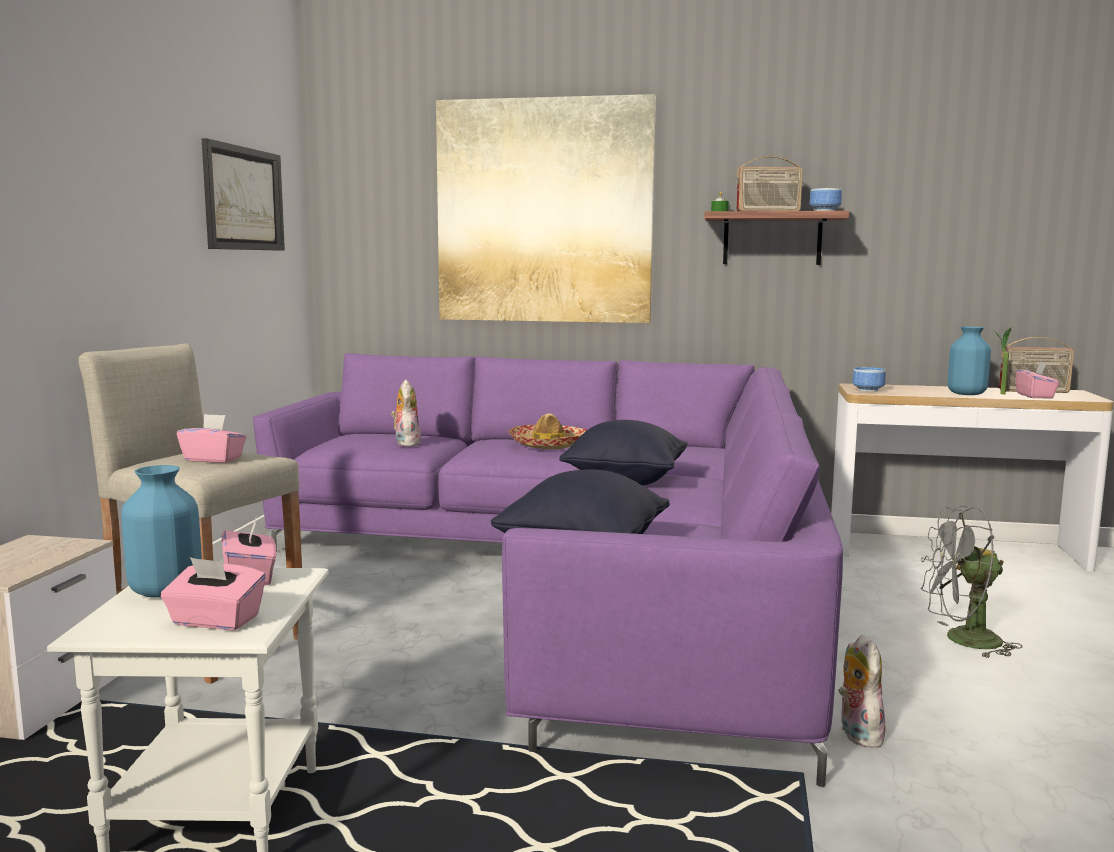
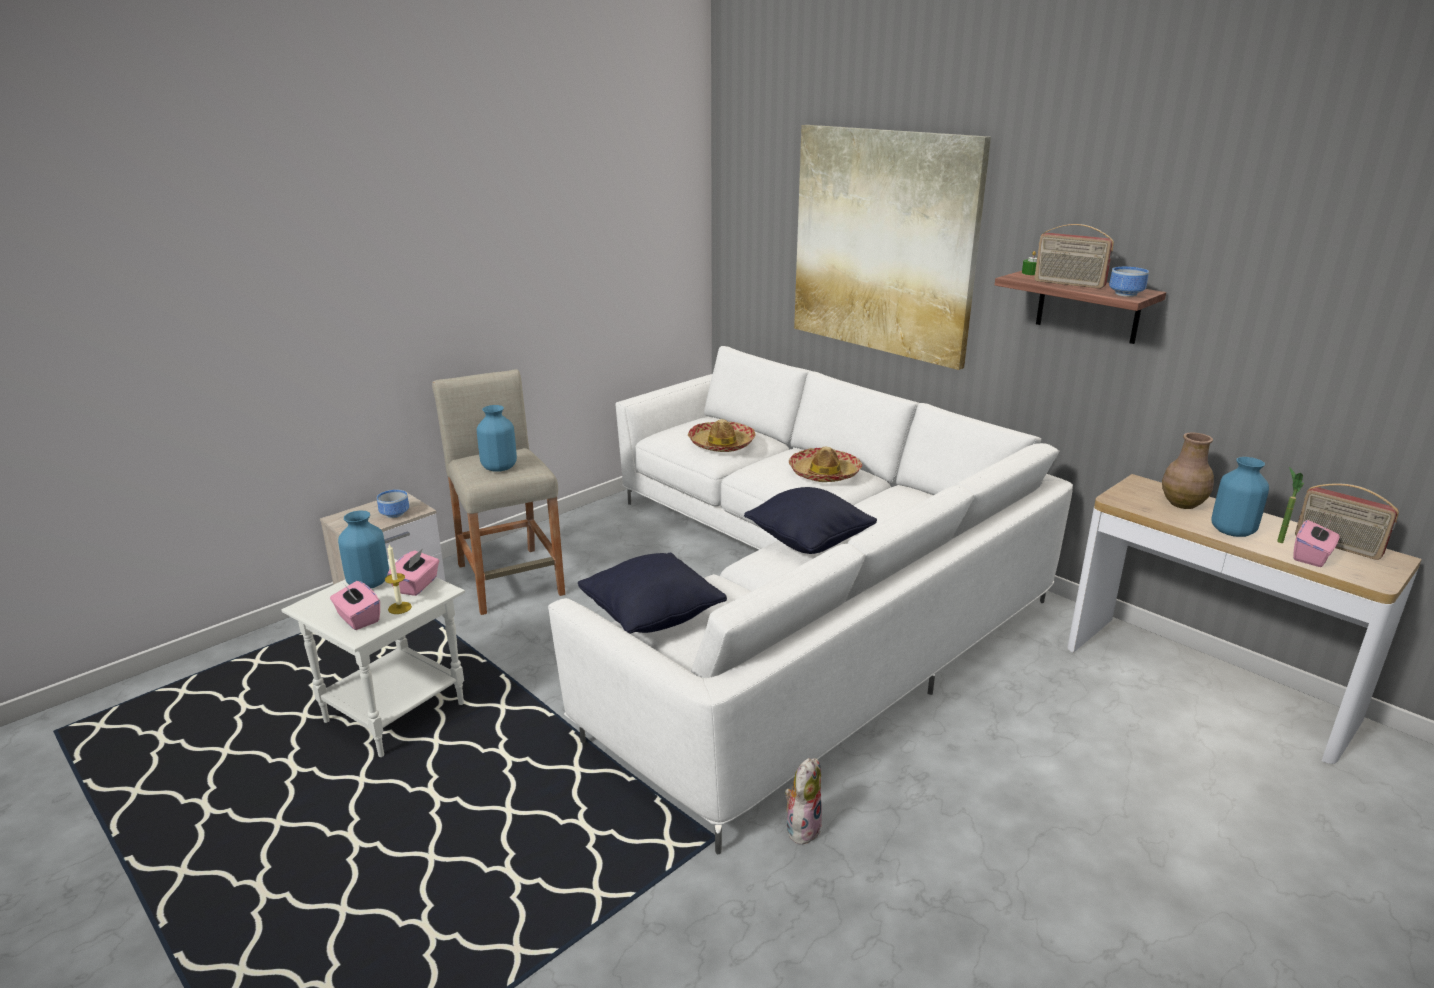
camera: 35 degrees right, 15 degrees up
pink tissue box [177,414,247,463] -> blue vase [477,405,517,472]
picture [202,138,285,251] -> none
purple sofa [253,353,843,787] -> white sofa [548,346,1073,854]
plush toy [391,380,421,446] -> hat [688,419,756,452]
bowl [853,367,886,392] -> bowl moved to [377,490,409,518]
grey fan [921,506,1023,658] -> none
none -> candle [385,544,412,614]
none -> brown vase [1162,433,1214,509]

